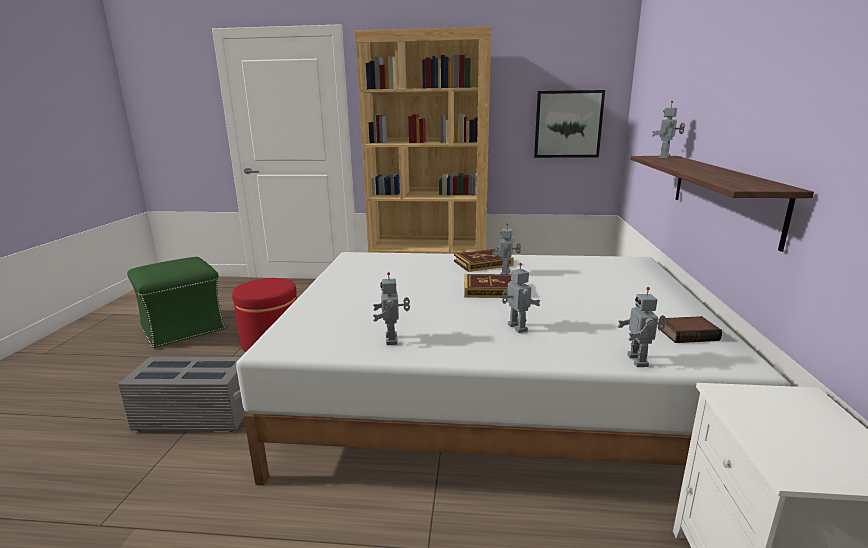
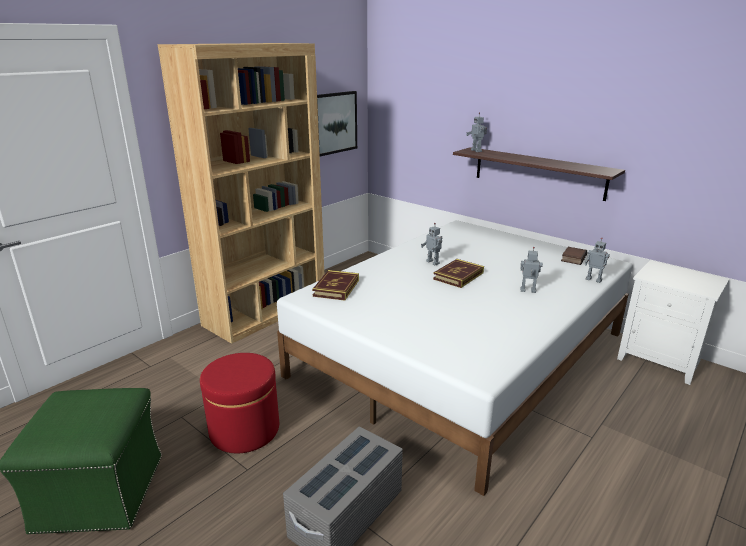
camera: 55 degrees left, 5 degrees up
toy robot [373,272,410,345] -> none
book [454,249,514,272] -> book moved to [312,270,359,301]

